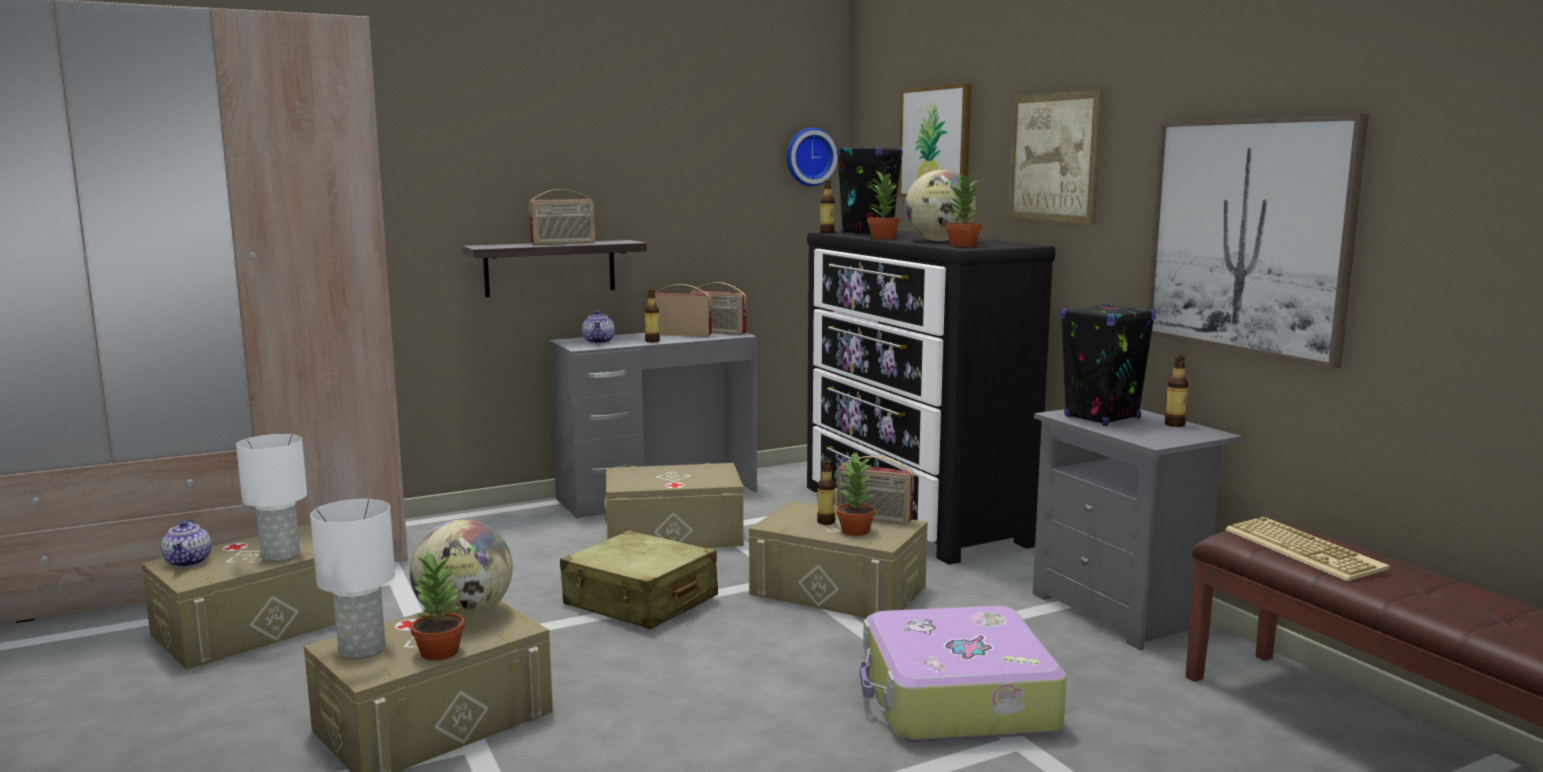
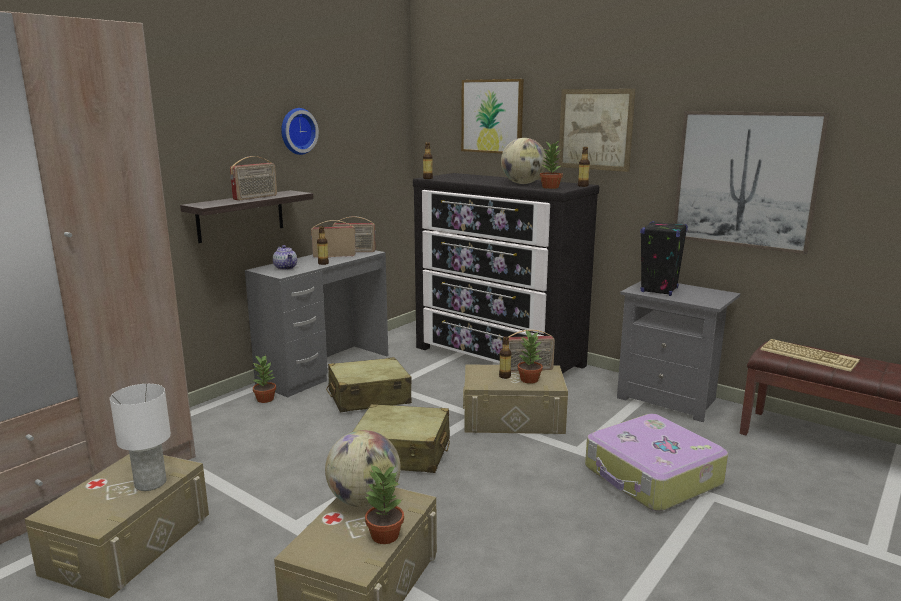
camera: 25 degrees left, 5 degrees up
teapot [161,520,211,567] -> none
white table lamp [310,499,395,659] -> none
beige storage box [605,463,744,548] -> beige suitcase [326,357,412,412]
wall clock [786,128,837,187] -> wall clock moved to [281,108,319,155]
black speaker [837,147,903,234] -> none
potted plant [867,170,901,239] -> potted plant moved to [252,355,276,403]
bottle [1164,355,1188,427] -> bottle moved to [578,147,590,187]

